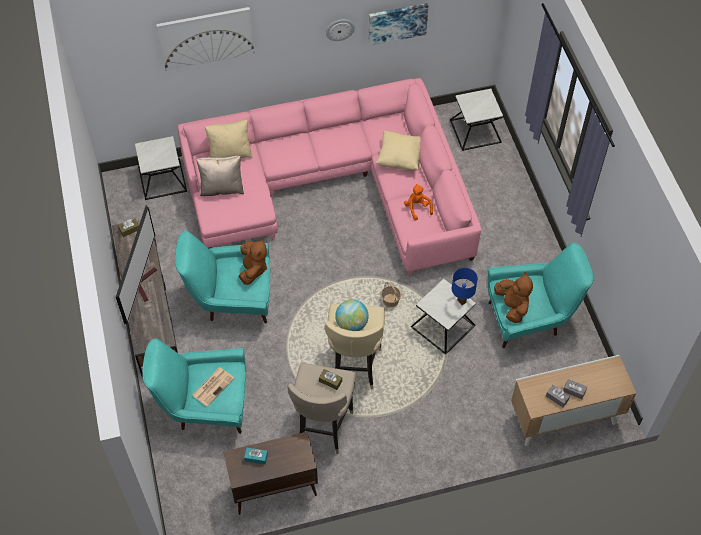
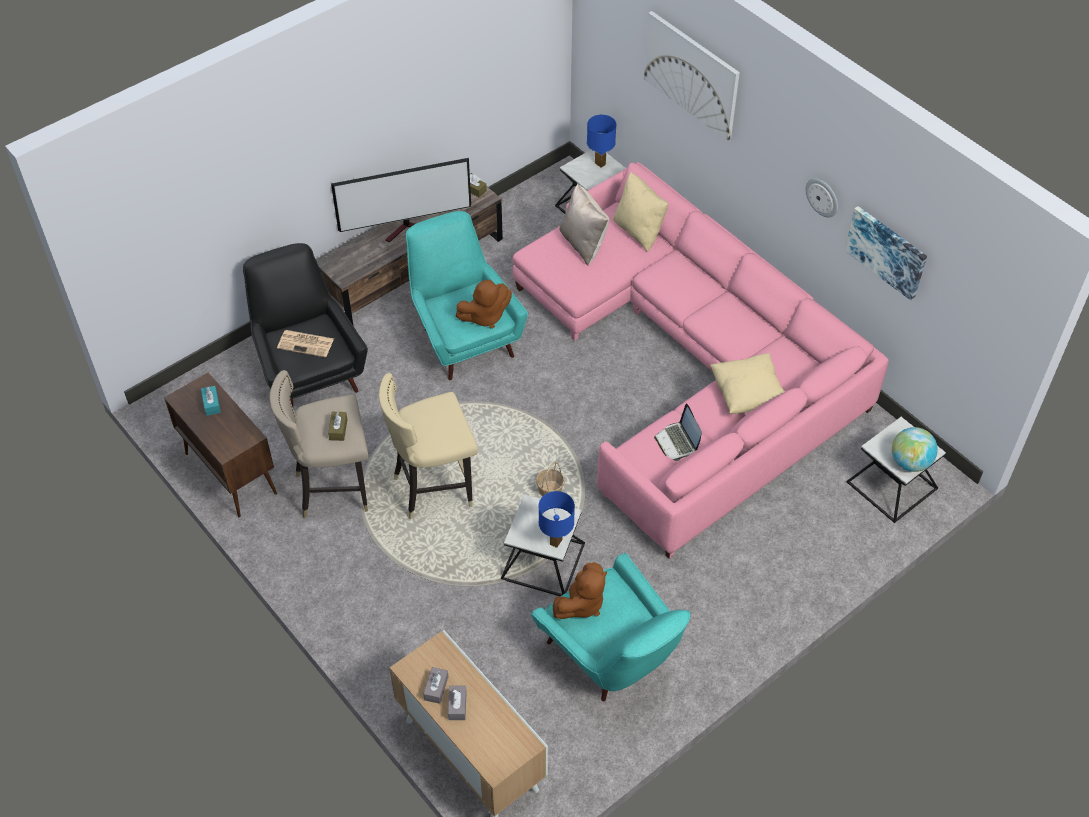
camera: 65 degrees right, 5 degrees down
turquoise armchair [142,338,246,434] -> black armchair [243,243,368,407]
globe [335,299,369,331] -> globe moved to [892,427,938,472]
orange plush toy [404,184,433,220] -> laptop [654,404,702,461]
none -> blue table lamp [587,115,616,168]

